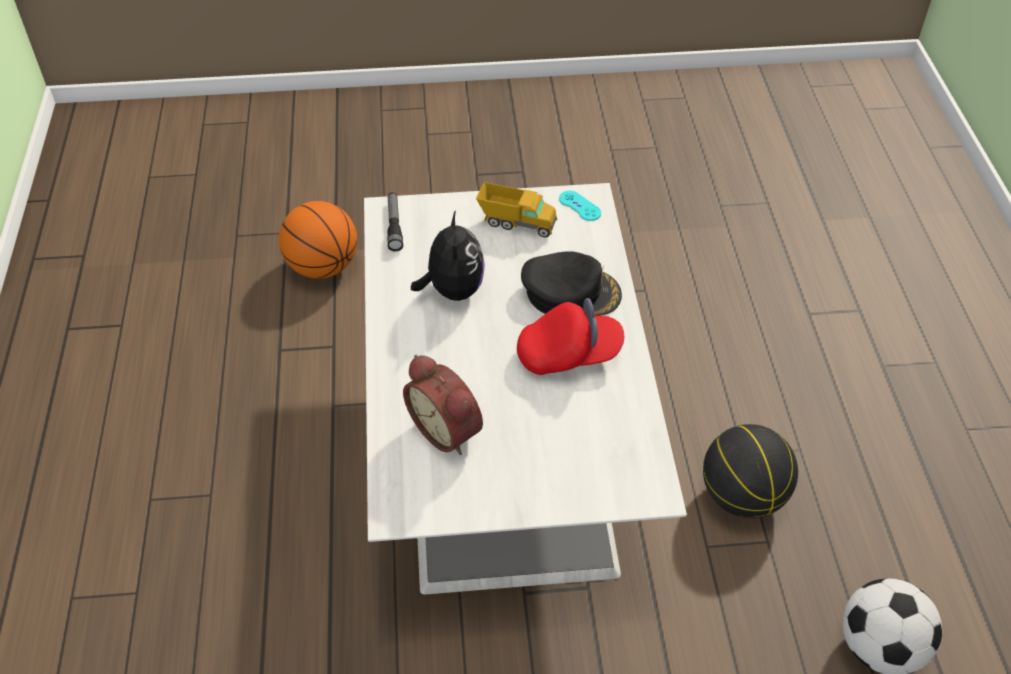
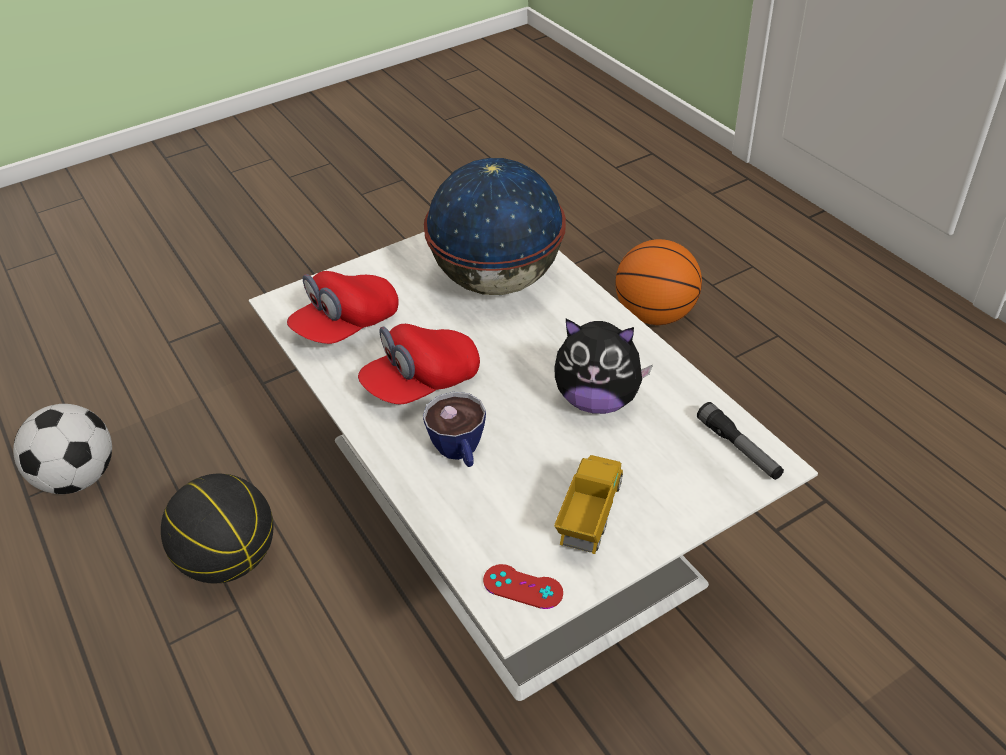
camera: 155 degrees right, 5 degrees down
basketball [279,201,357,279] -> basketball moved to [615,239,702,325]
alarm clock [403,355,483,455] -> globe [424,158,566,295]
plush toy [411,210,485,301] -> plush toy turned 45 degrees counterclockwise [554,319,653,414]
toy truck [476,182,557,238] -> toy truck turned 120 degrees clockwise [554,455,623,554]
black cap [521,251,622,316] -> cup [423,392,486,467]
turquoise game controller [559,191,601,221] -> red game controller [483,564,563,609]
none -> red cap [287,271,399,344]

